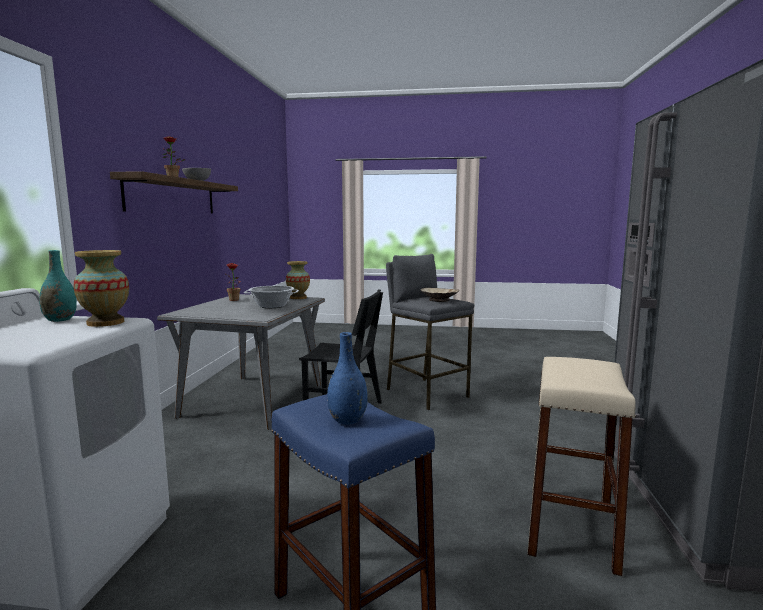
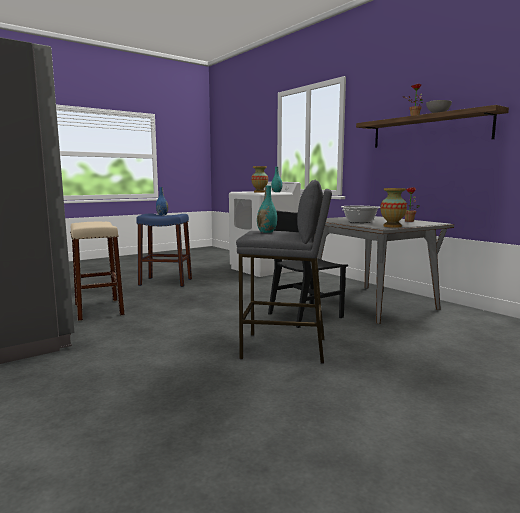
camera: 135 degrees right, 0 degrees up
beige bowl [420,288,459,302] -> turquoise vase [257,185,277,233]

